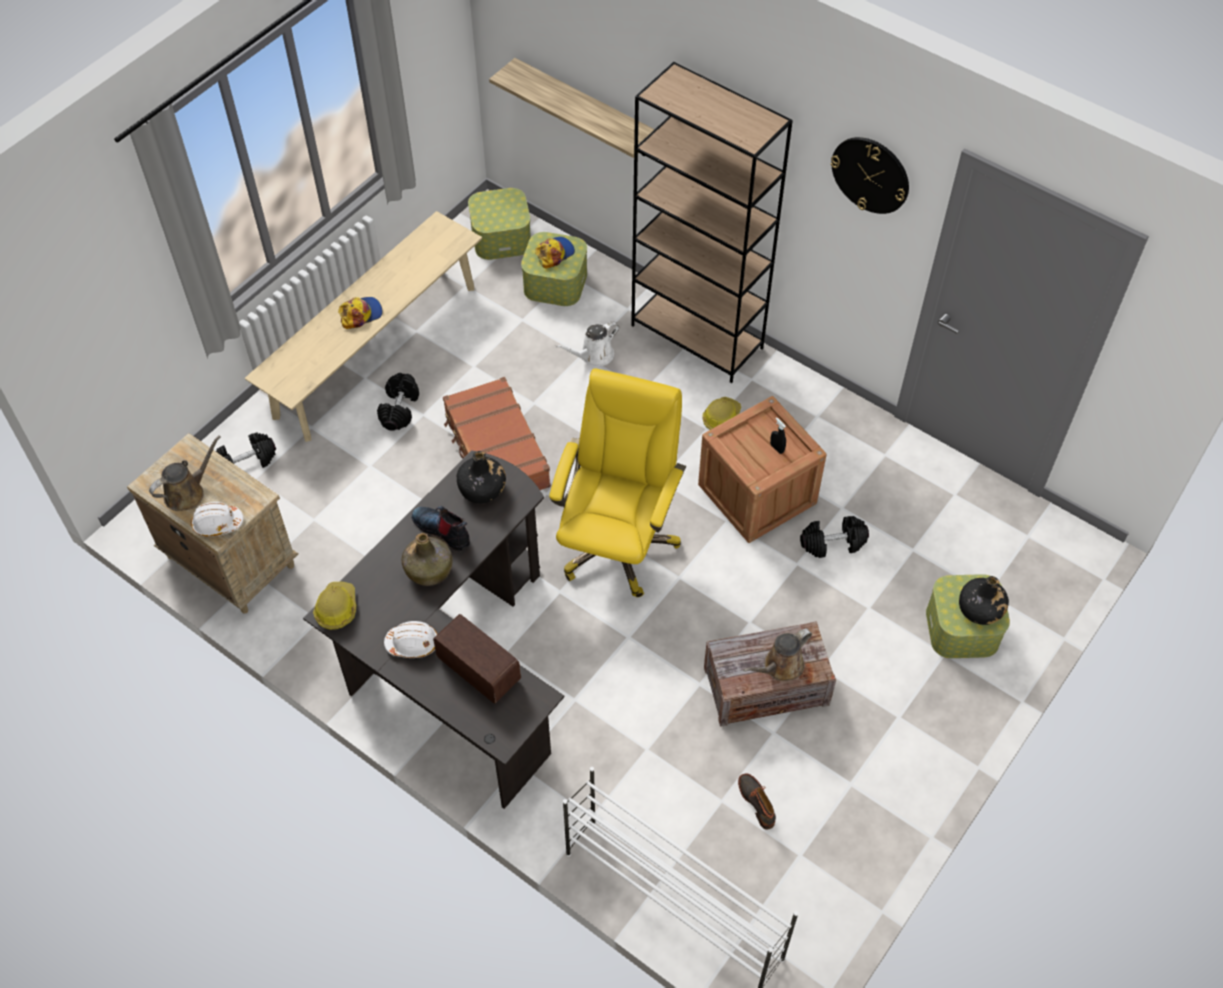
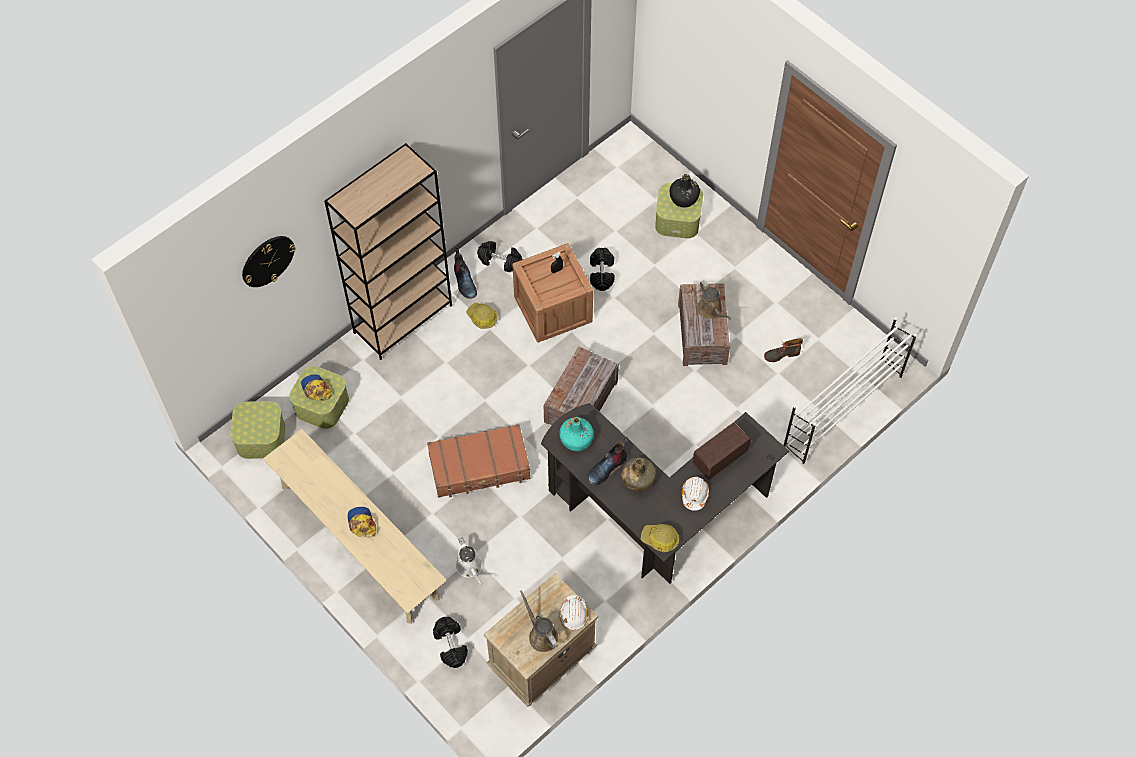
camera: 80 degrees left, 5 degrees up
black dumbbell [377,373,419,431] -> black dumbbell moved to [477,241,523,272]
black bottle [457,451,506,504] -> turquoise bottle [559,417,594,451]
shelf [489,58,655,158] -> none
yellow office chair [549,368,686,597] -> crate [544,346,619,425]
white watering can [555,322,619,366] -> white watering can moved to [456,538,482,586]
wall clock [831,137,909,214] -> wall clock moved to [242,236,296,287]
none -> boot [454,248,477,299]

